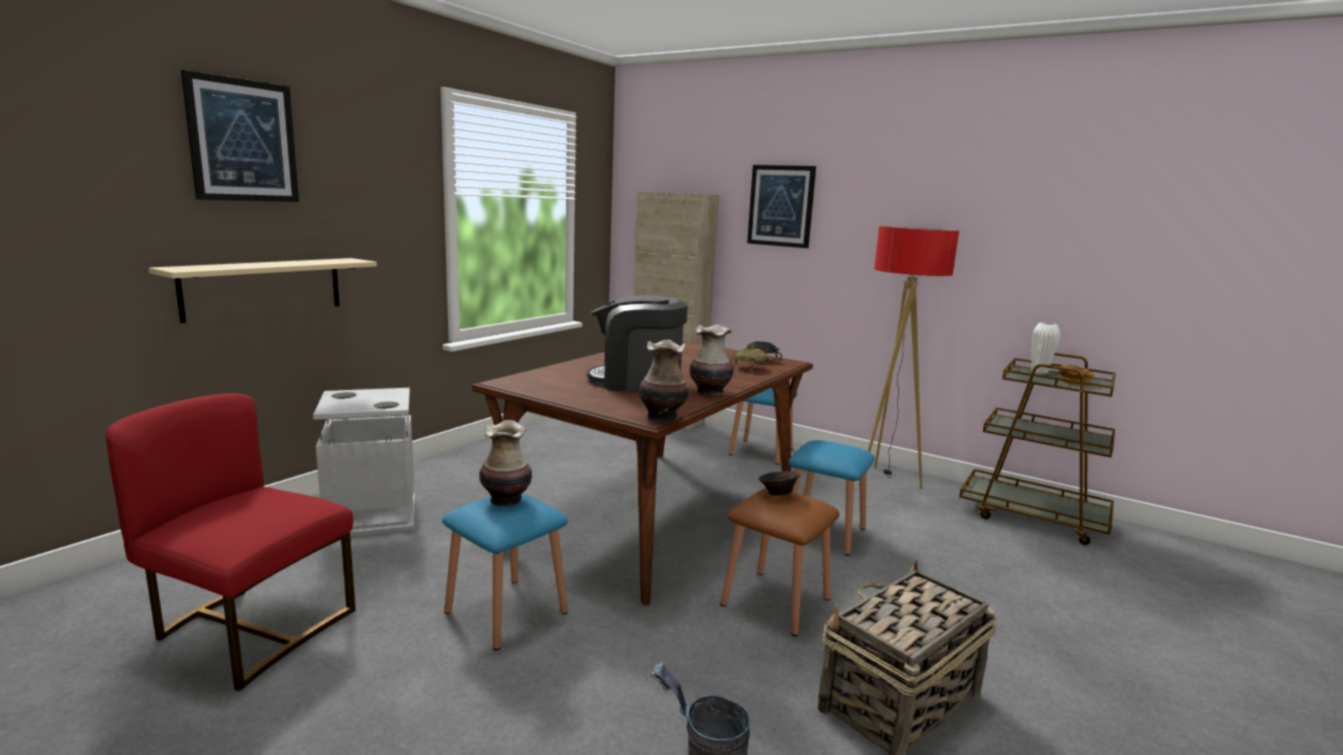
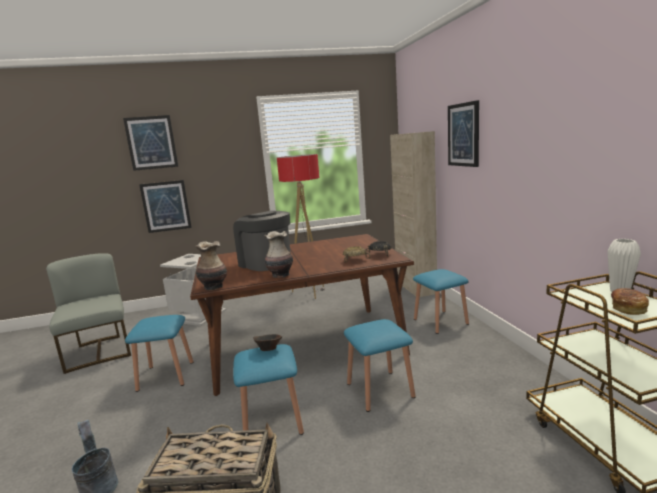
camera: 45 degrees right, 0 degrees up
red chair [106,393,356,691] -> grey chair [46,253,131,374]
beige shelf [149,258,377,323] -> picture [139,180,192,233]
vase [479,420,532,506] -> none
brown stool [720,488,840,636] -> blue stool [233,344,304,435]
floor lamp [858,226,959,489] -> floor lamp moved to [277,154,325,299]

